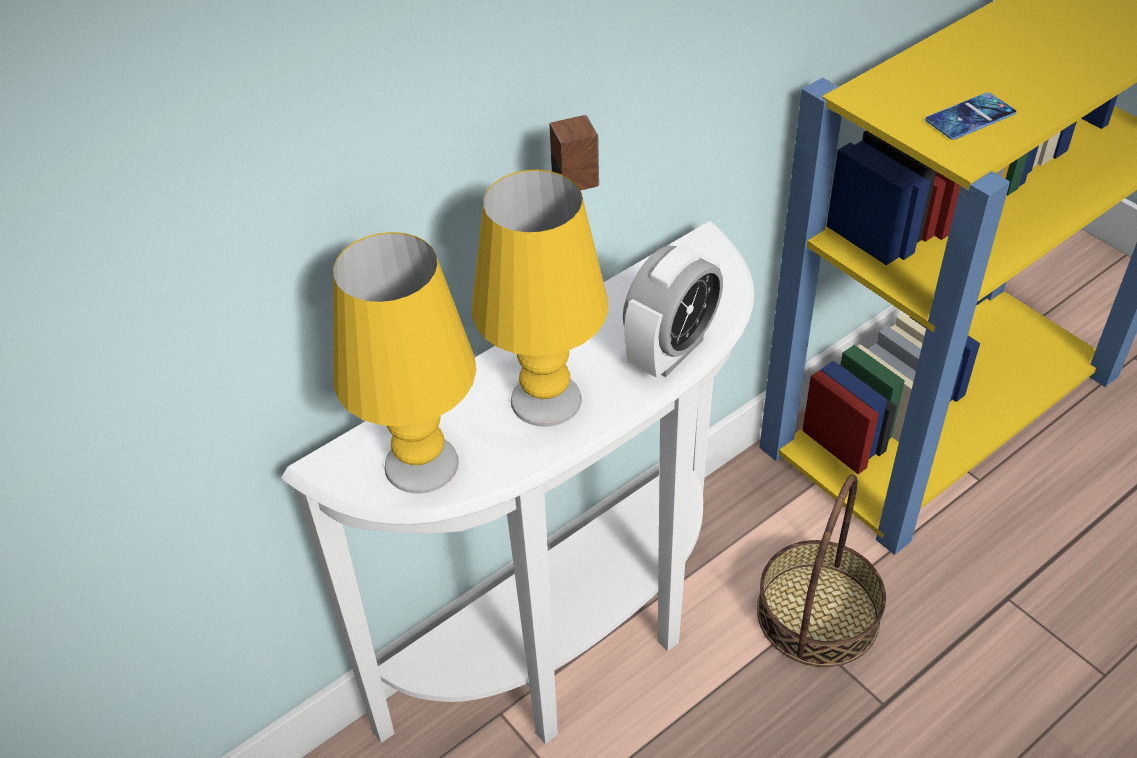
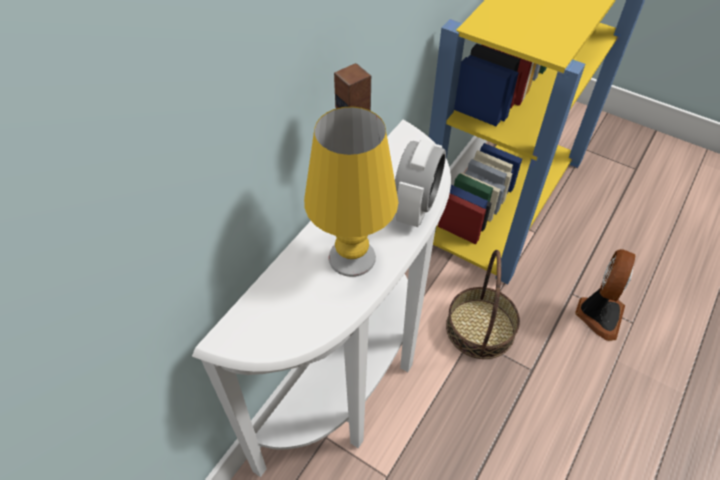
camera: 20 degrees left, 5 degrees up
yellow table lamp [333,232,476,493] -> none
phone [925,92,1016,140] -> none
none -> fan [575,249,635,341]

